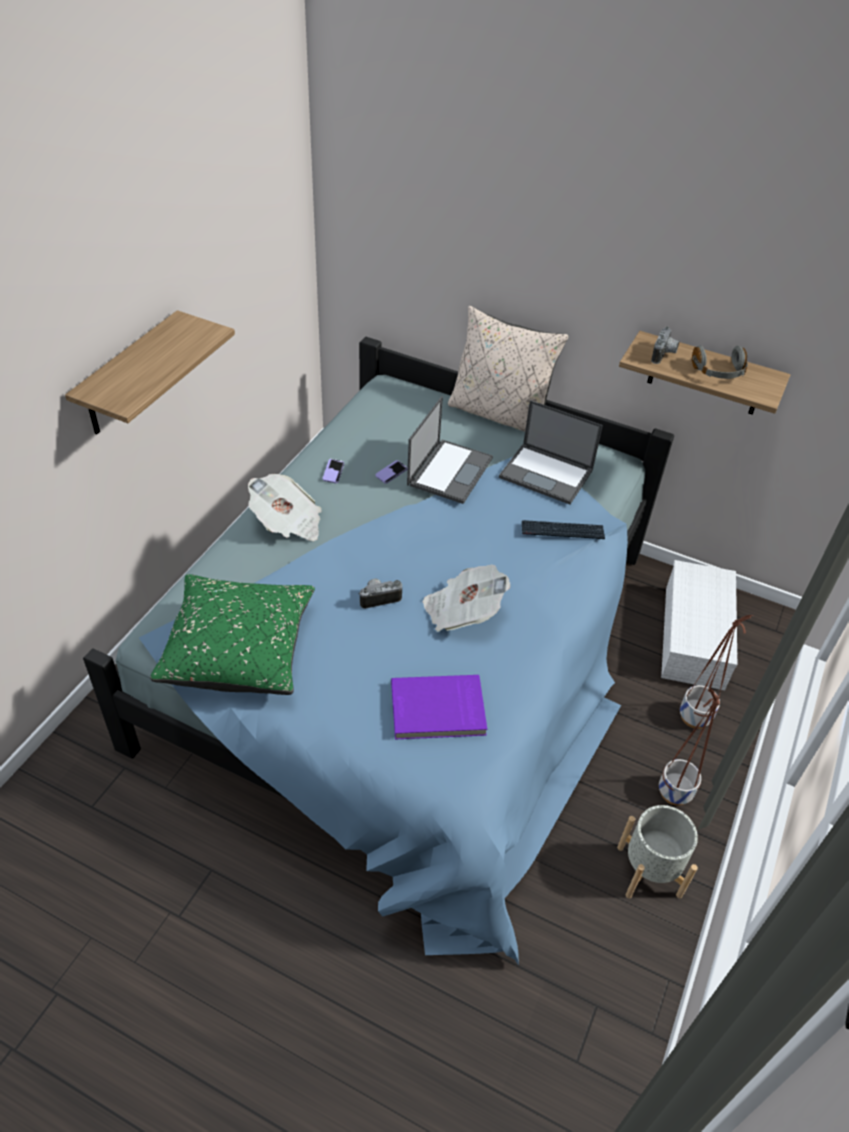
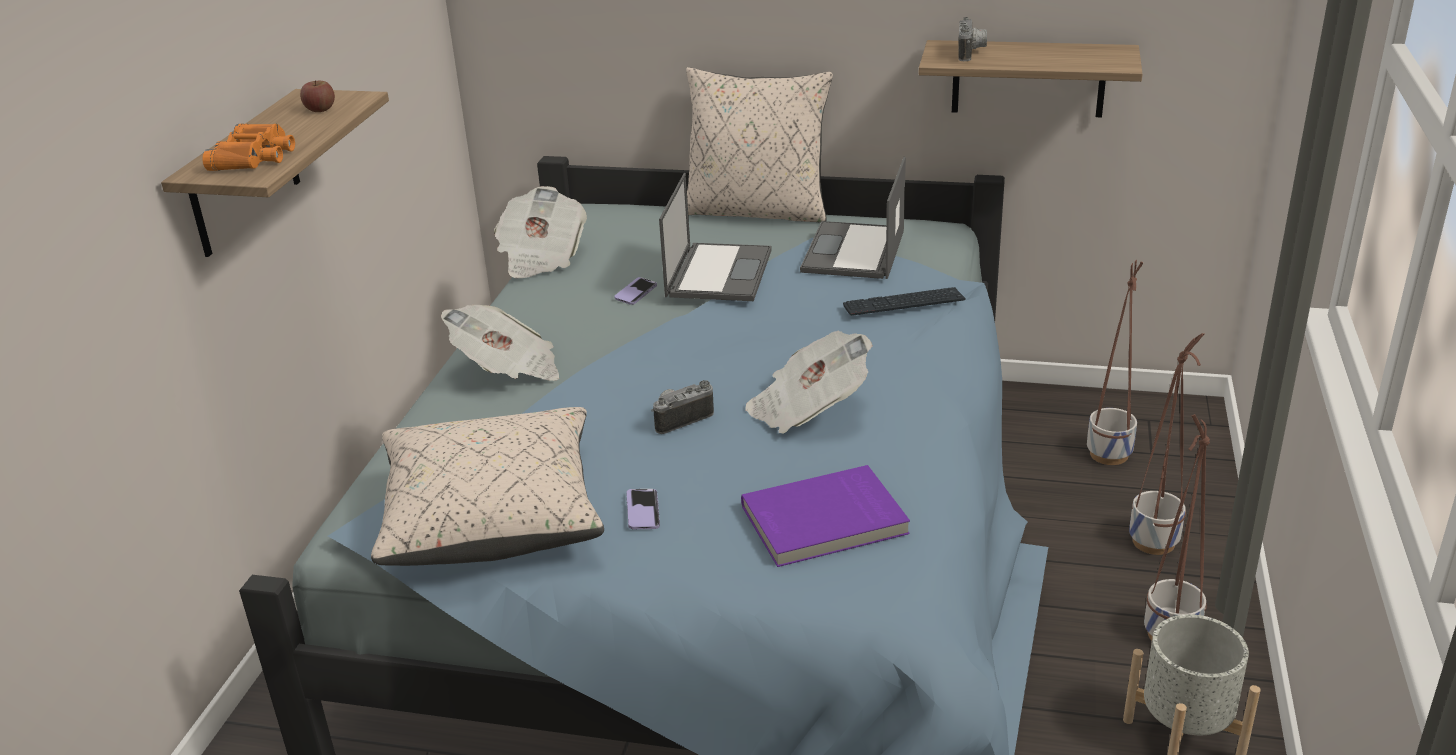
camera: 10 degrees left, 15 degrees down
green pillow [150,574,315,695] -> beige pillow [371,407,604,566]
phone [323,459,344,483] -> phone moved to [627,489,660,529]
laptop [499,400,603,504] -> laptop turned 90 degrees clockwise [800,157,906,279]
white storage box [661,560,737,690] -> planter [1087,260,1143,465]
grey headphones [692,345,747,379] -> none
none -> orange binoculars [202,124,295,171]
none -> apple [300,80,335,112]
none -> newspaper [494,186,587,278]

